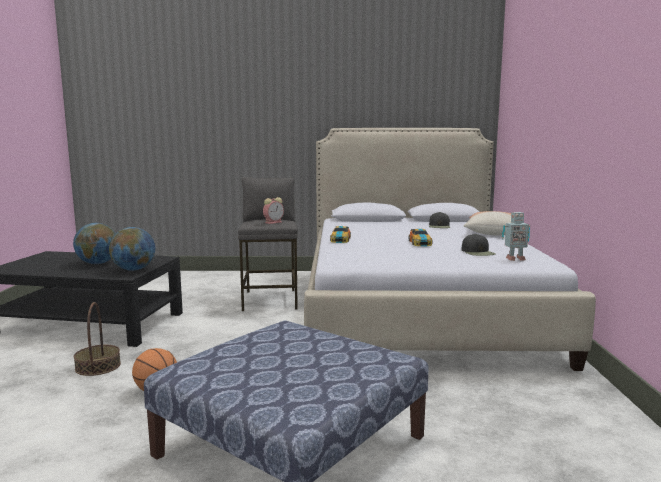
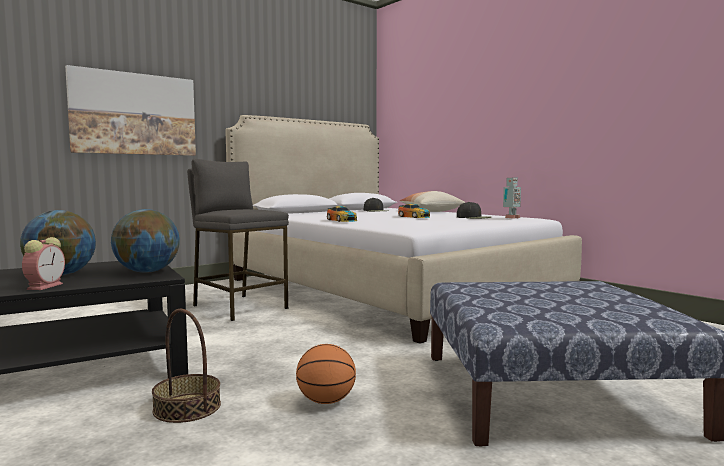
camera: 40 degrees left, 5 degrees down
alarm clock [263,197,284,224] -> alarm clock moved to [22,237,65,290]
none -> picture [65,65,196,156]

